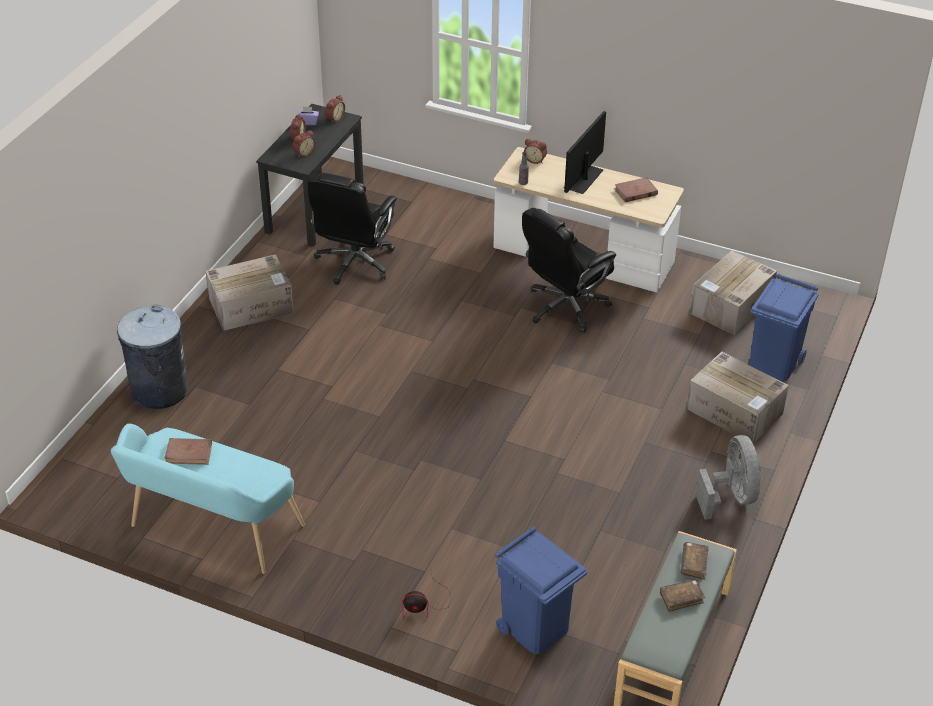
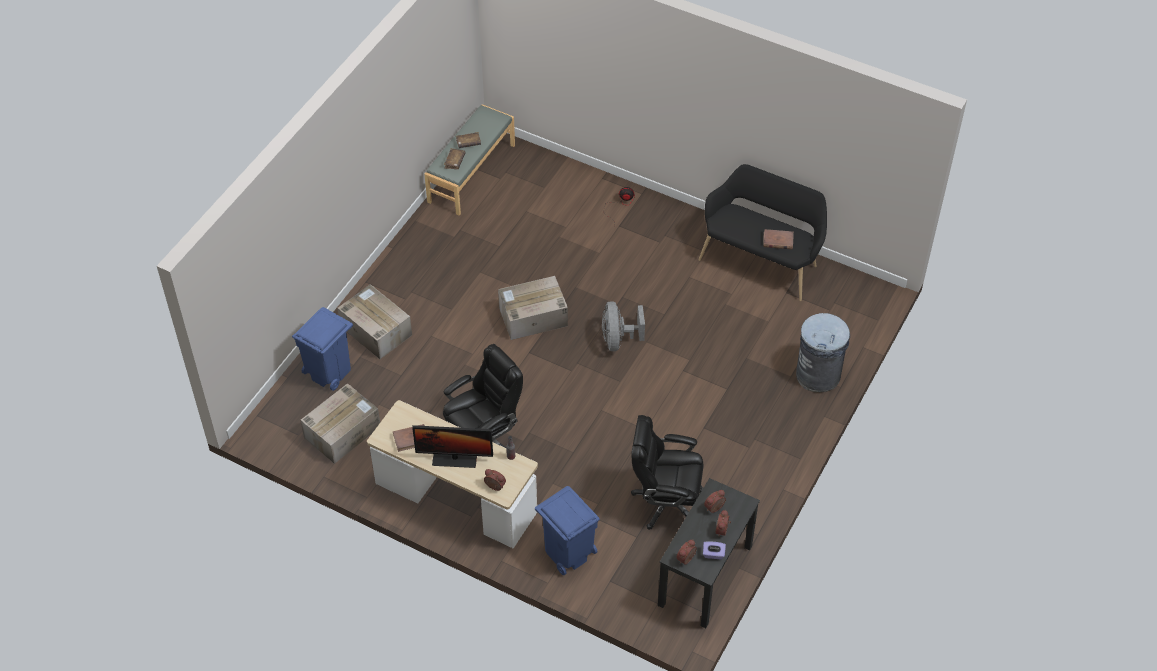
camera: 175 degrees left, 10 degrees up
turquoise bench [111,424,305,574] -> black bench [698,164,827,301]
cardboard box [205,254,294,331] -> cardboard box moved to [498,276,568,340]
black office chair [308,173,397,285] -> black office chair turned 105 degrees counterclockwise [631,415,703,530]
blue trash can [495,527,587,654] -> blue trash can moved to [535,486,600,575]
monitor [564,111,606,194] -> monitor turned 60 degrees clockwise [412,425,493,468]
grey fan [695,435,762,520] -> grey fan moved to [602,301,645,351]

